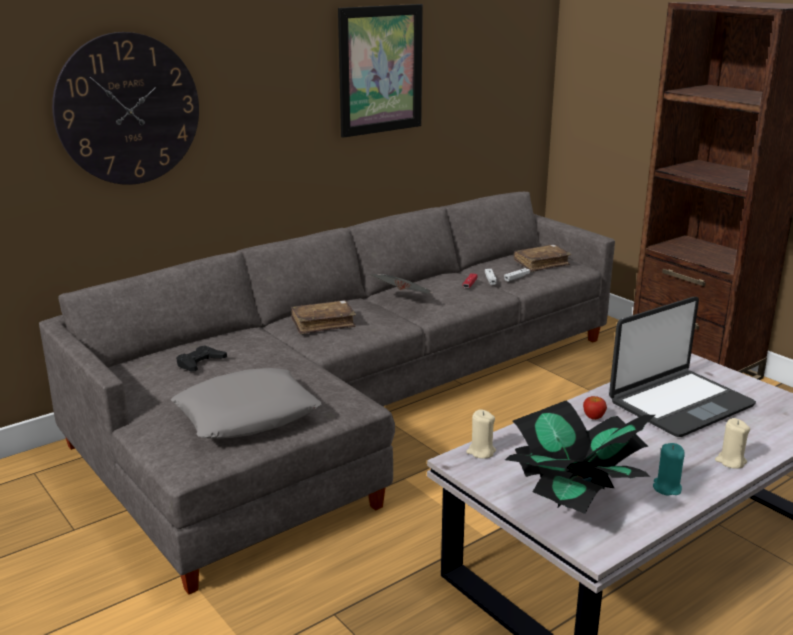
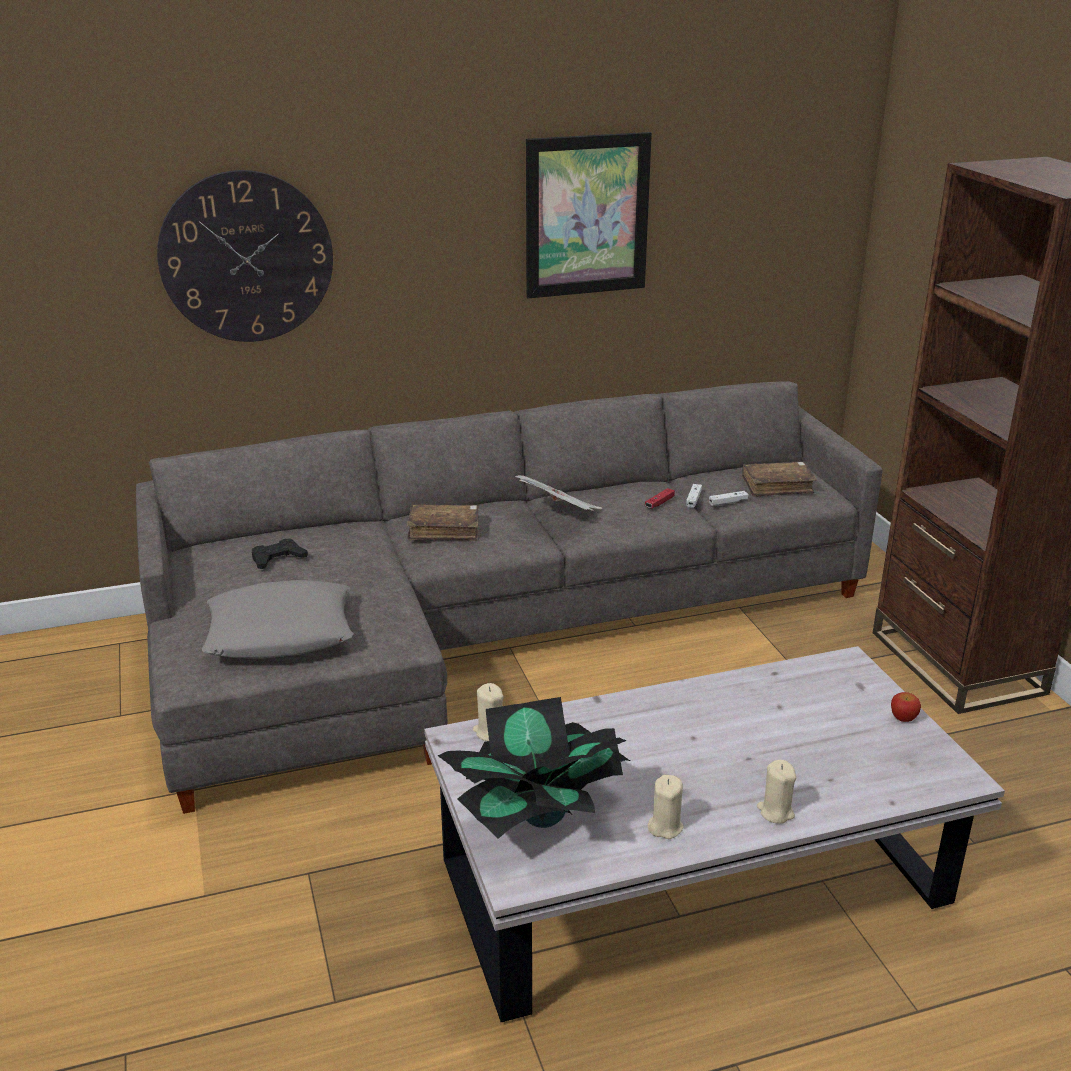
camera: 20 degrees right, 5 degrees up
apple [583,396,607,420] -> apple moved to [891,692,921,722]
laptop [609,297,756,437] -> none
turquoise candle [653,443,685,495] -> beige candle [648,775,683,839]

